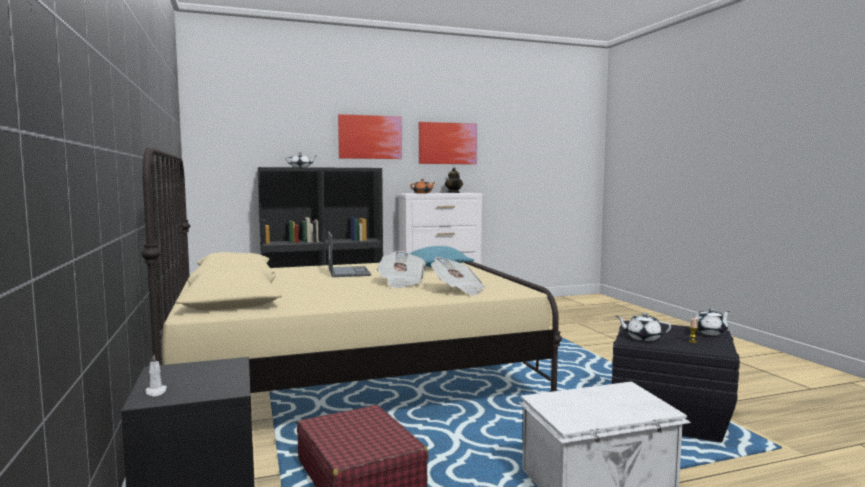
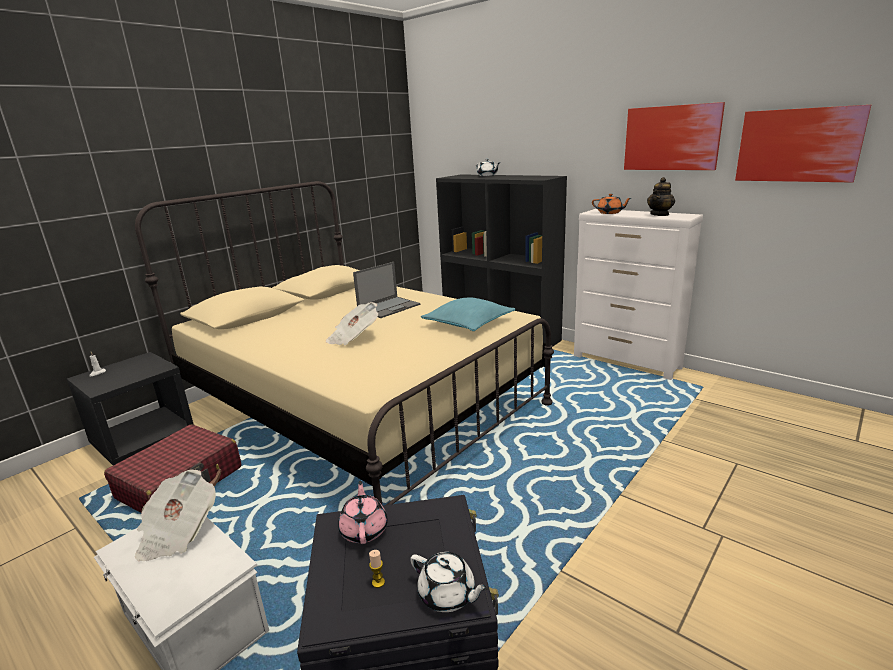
camera: 60 degrees right, 15 degrees up
picture [338,114,402,159] -> picture moved to [735,105,871,182]
newspaper [431,257,486,296] -> newspaper moved to [135,470,216,561]
white teapot [616,313,671,341] -> pink teapot [338,481,388,544]

